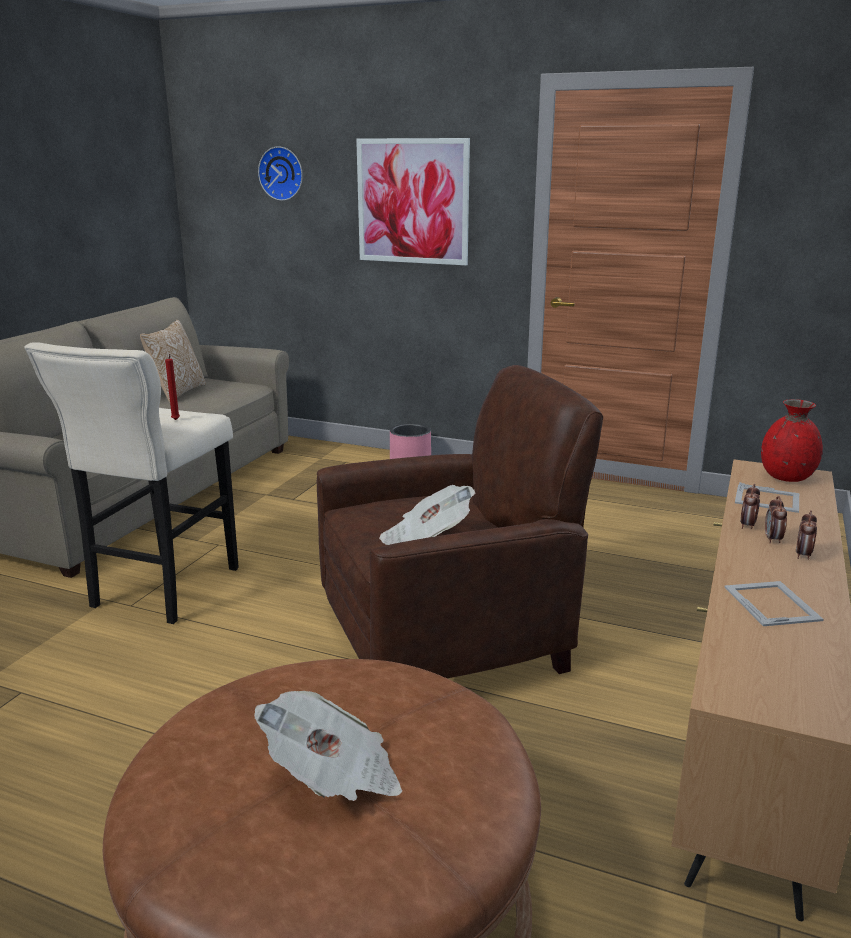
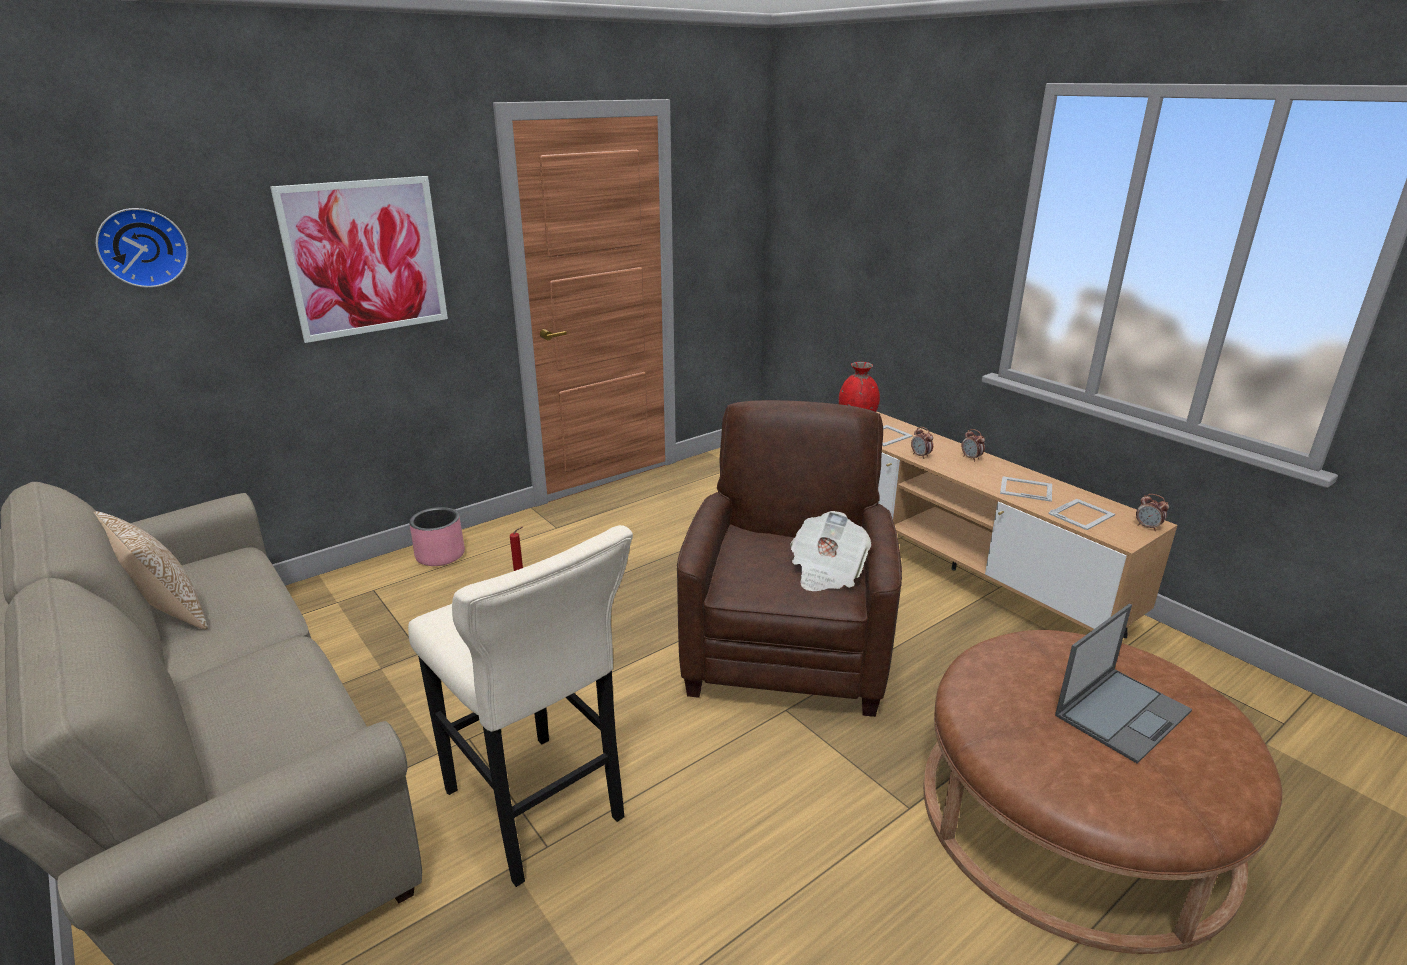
camera: 60 degrees left, 5 degrees up
newspaper [254,691,403,801] -> laptop [1055,604,1192,764]
alarm clock [765,496,787,544] -> alarm clock moved to [1136,494,1169,531]
none -> picture frame [1048,499,1115,530]

